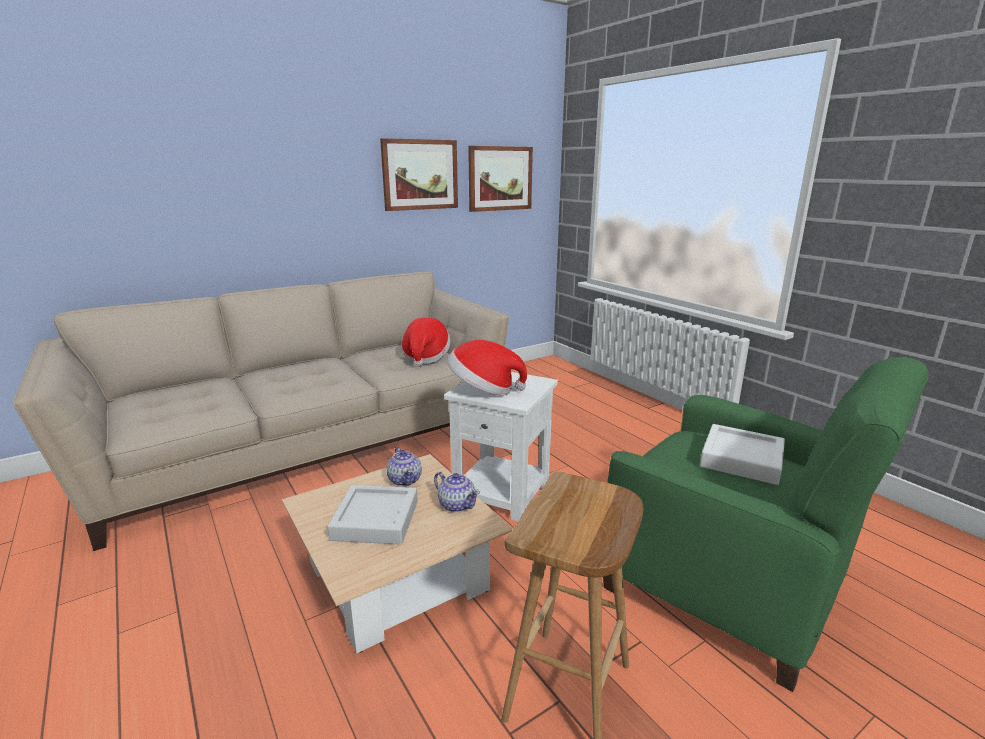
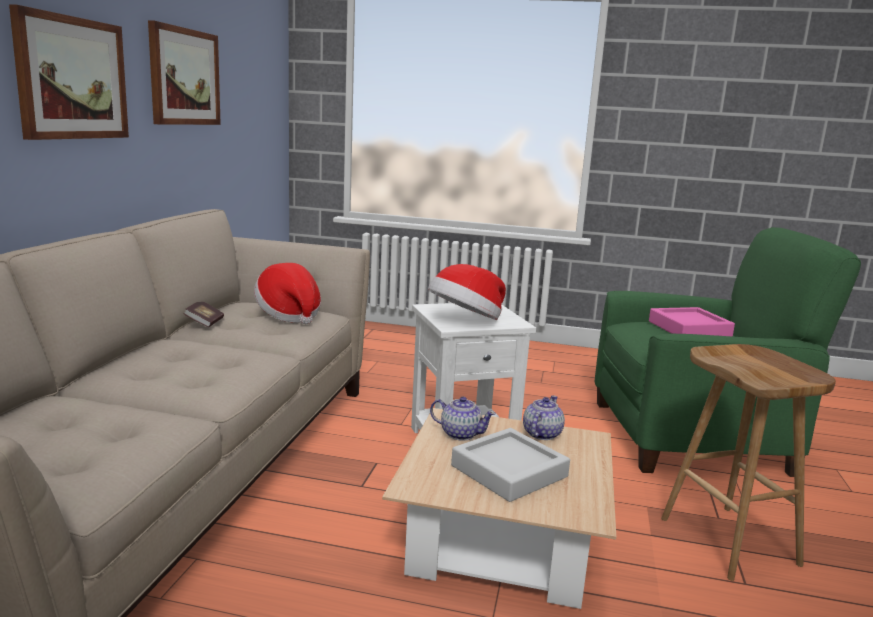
camera: 45 degrees left, 5 degrees down
teapot [434,472,480,512] -> teapot turned 60 degrees counterclockwise [523,395,565,440]
picture [468,146,533,212] -> picture moved to [9,4,129,140]
white tray [700,424,785,485] -> pink tray [649,307,735,337]
none -> book [184,302,224,327]

